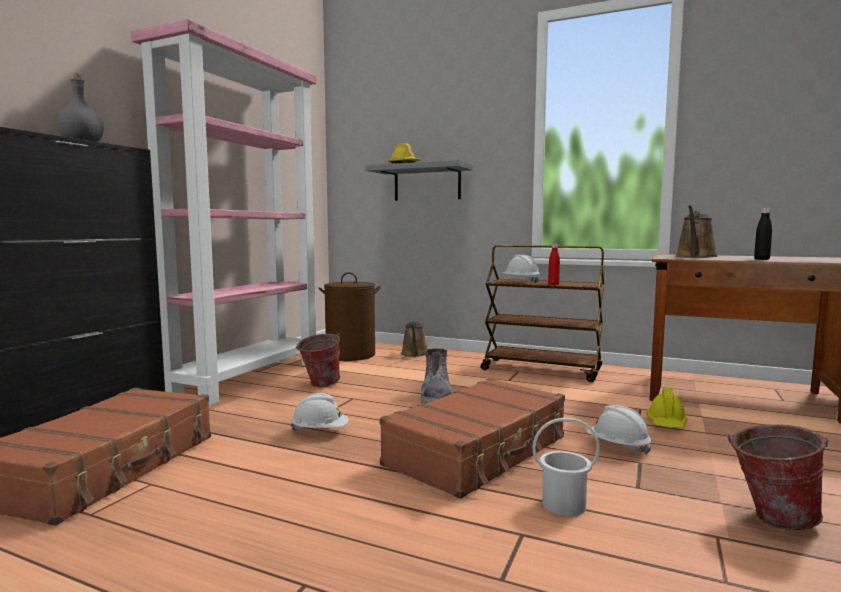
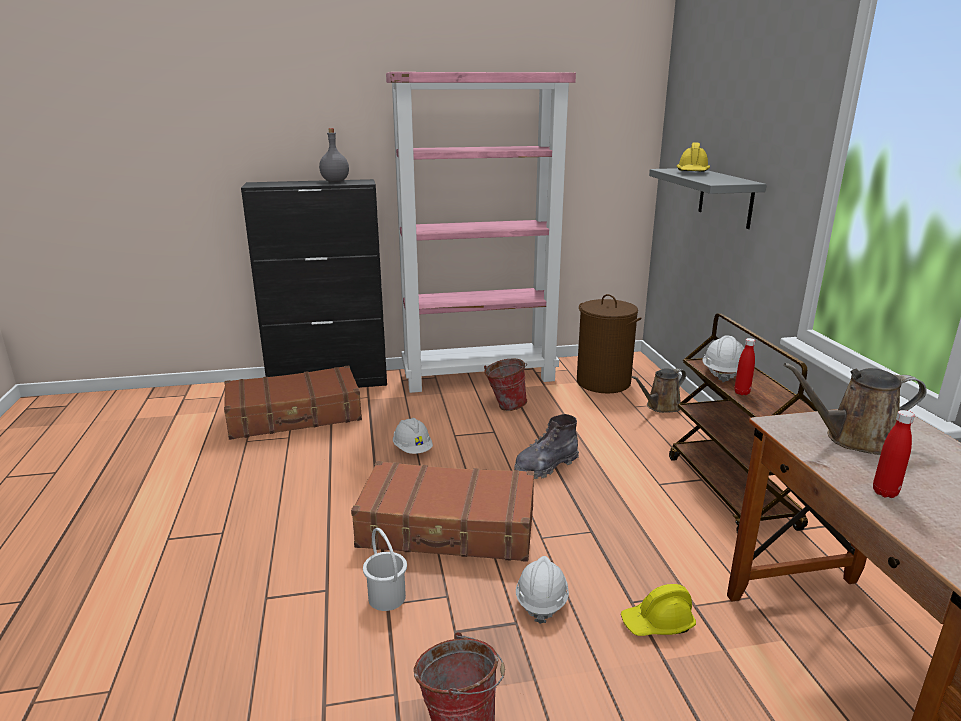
camera: 55 degrees right, 15 degrees up
black bottle [754,208,772,260] -> red bottle [873,410,915,498]

